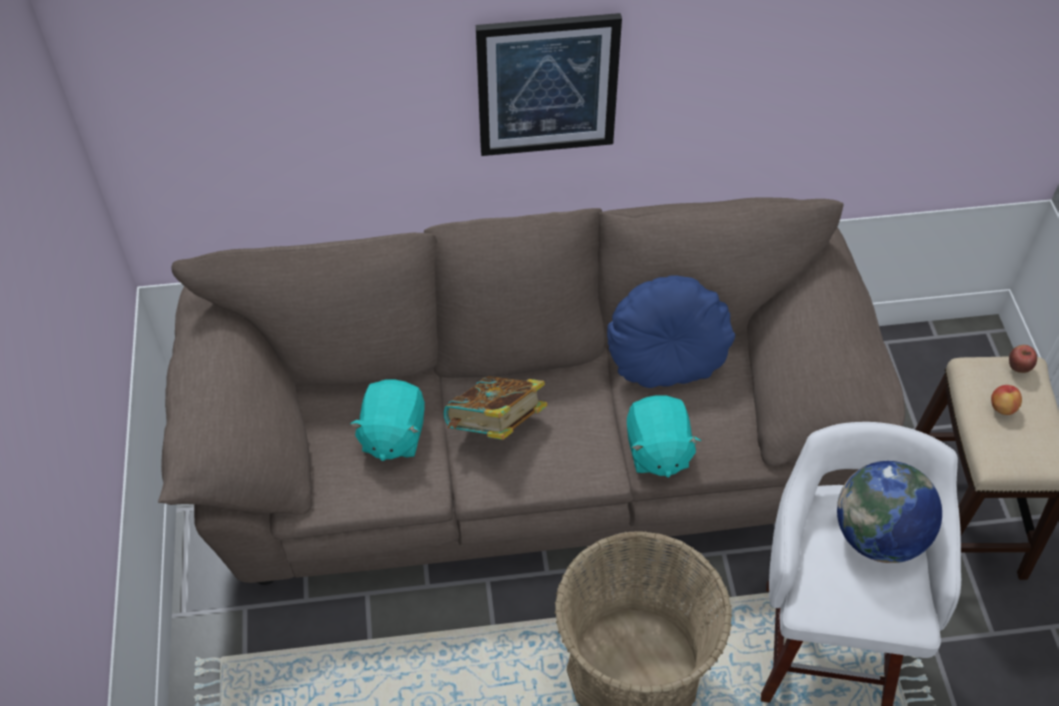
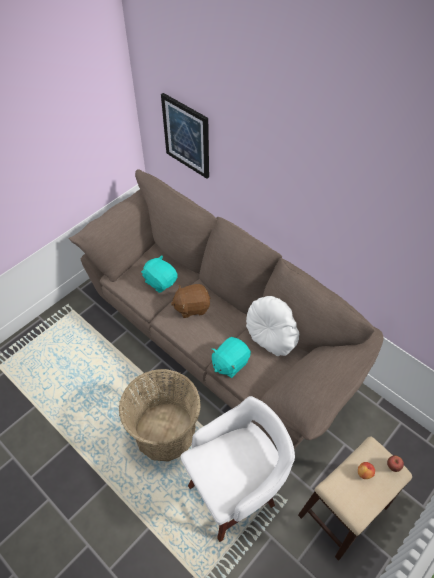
camera: 50 degrees right, 0 degrees up
turquoise plush toy [350,380,425,461] -> turquoise plush toy turned 75 degrees clockwise [141,255,178,293]
book [443,376,547,440] -> brown plush toy [171,284,210,318]
picture [476,13,622,156] -> picture moved to [161,93,209,179]
blue pillow [607,275,735,388] -> white pillow [246,296,299,356]
globe [837,461,942,563] -> none

